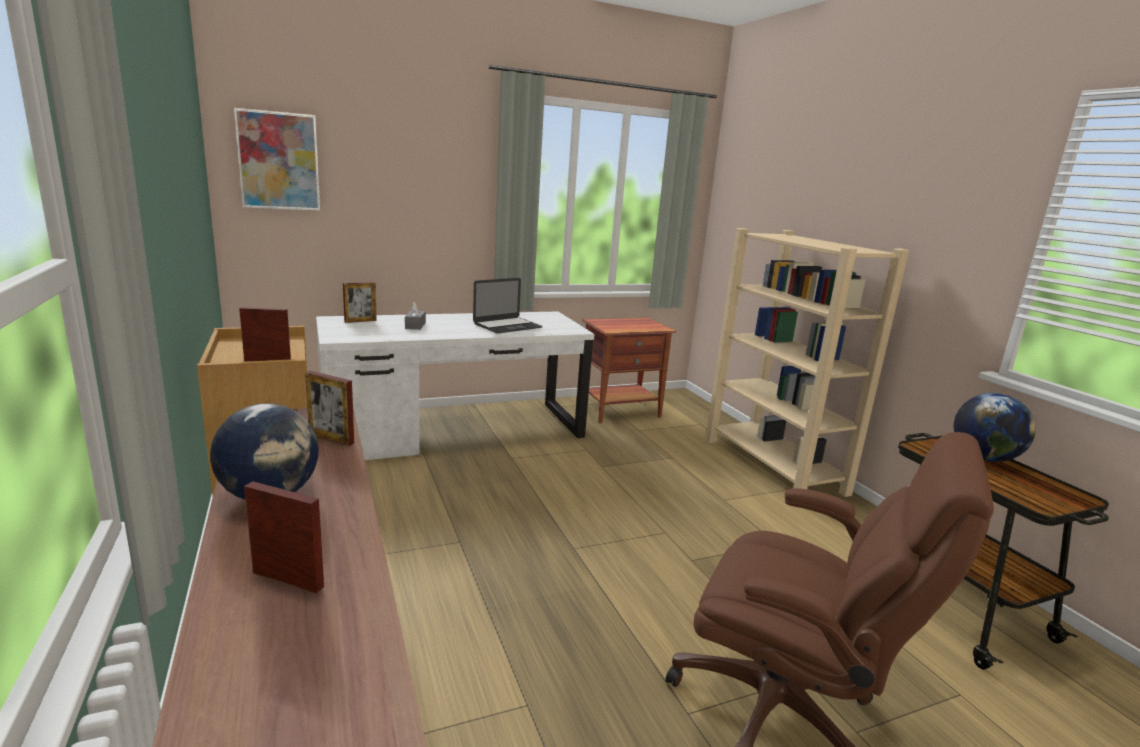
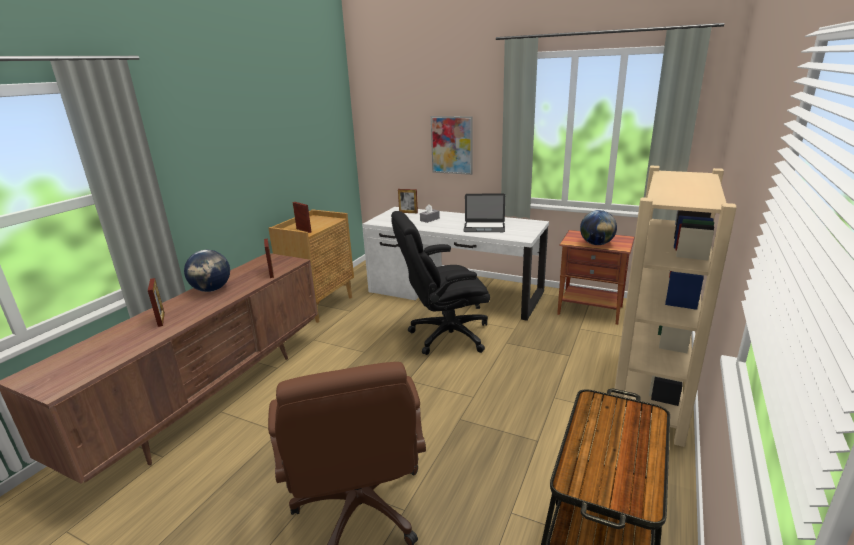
camera: 50 degrees right, 5 degrees up
picture [234,108,320,211] -> picture moved to [431,116,473,175]
globe [954,393,1036,462] -> globe moved to [580,210,617,245]
none -> black office chair [391,211,490,355]

